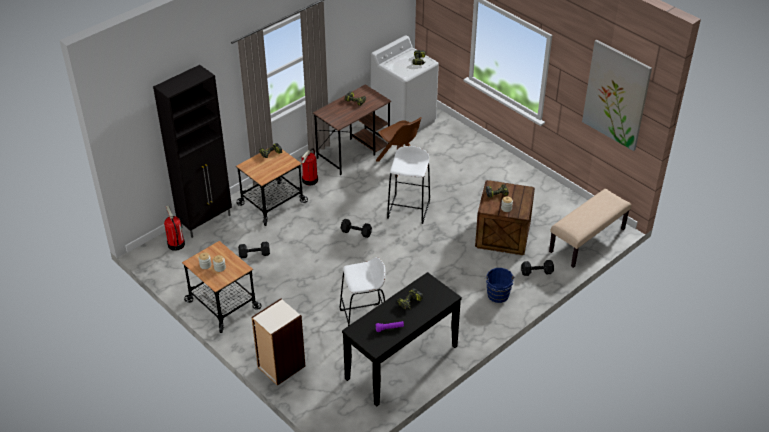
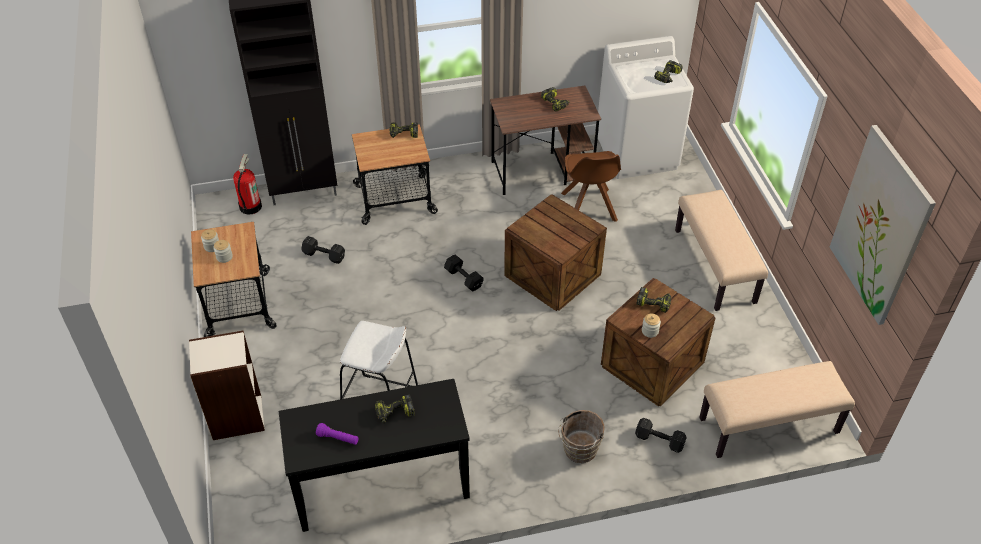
camera: 30 degrees right, 5 degrees up
fire extinguisher [301,148,318,186] -> none
white stool [387,146,430,224] -> crate [504,194,607,311]
blue bucket [486,268,515,303] -> brown bucket [558,410,605,463]
none -> beige bench [675,190,768,311]

